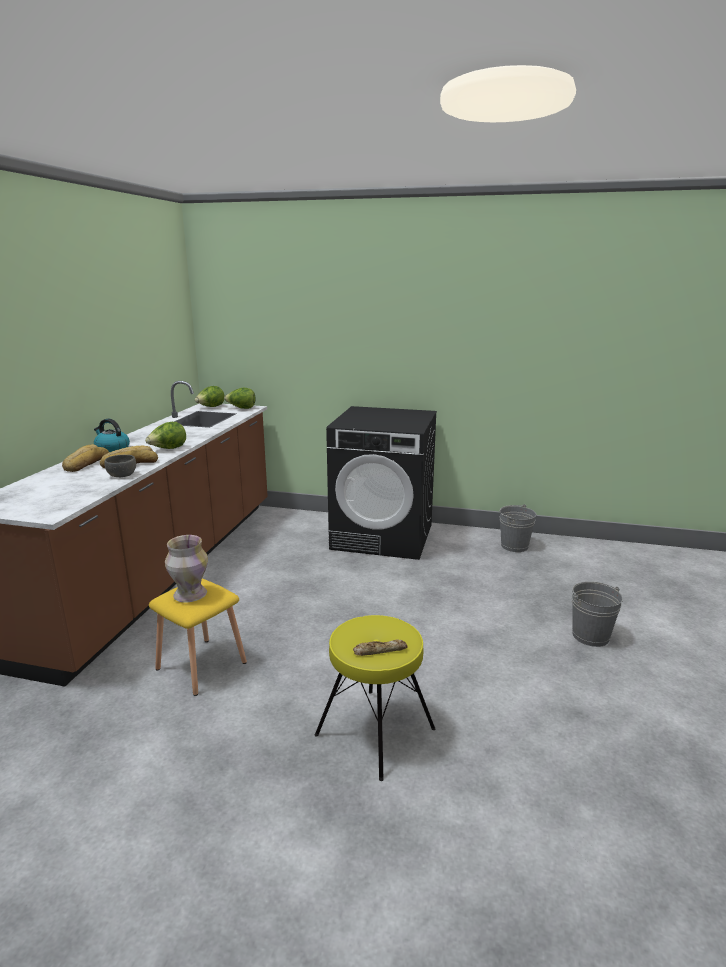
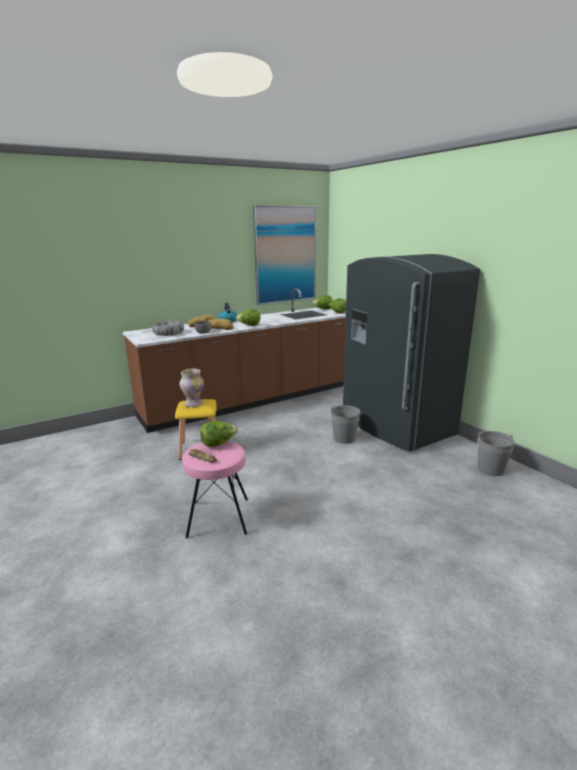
camera: 45 degrees right, 0 degrees up
yellow stool [315,615,435,781] -> pink stool [182,441,248,539]
black washing machine [326,406,437,560] -> grey fridge [343,254,480,452]
grey bucket [572,581,623,647] -> grey bucket moved to [330,405,361,444]
none -> bowl [152,321,184,336]
none -> lettuce [200,420,238,447]
none -> picture [253,205,316,305]

